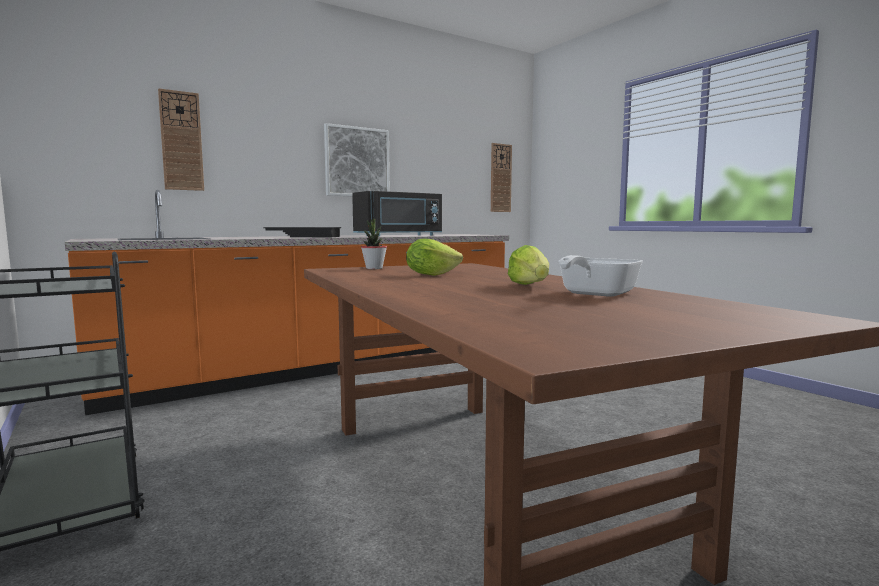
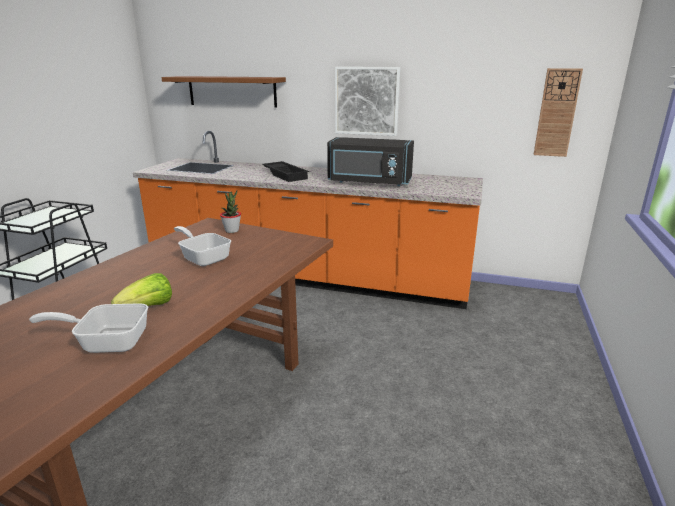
camera: 50 degrees right, 15 degrees up
wall clock [158,88,204,191] -> brown shelf [161,76,286,108]
lettuce [406,239,463,276] -> frying pan [174,226,231,266]

